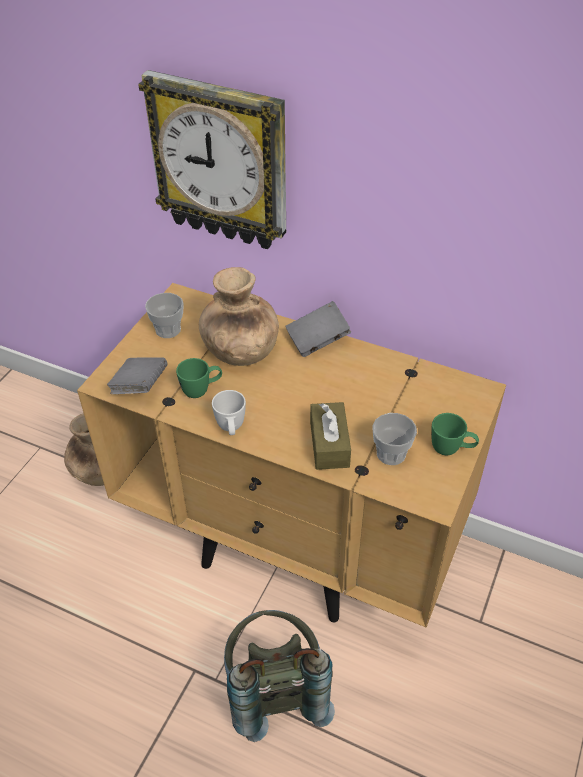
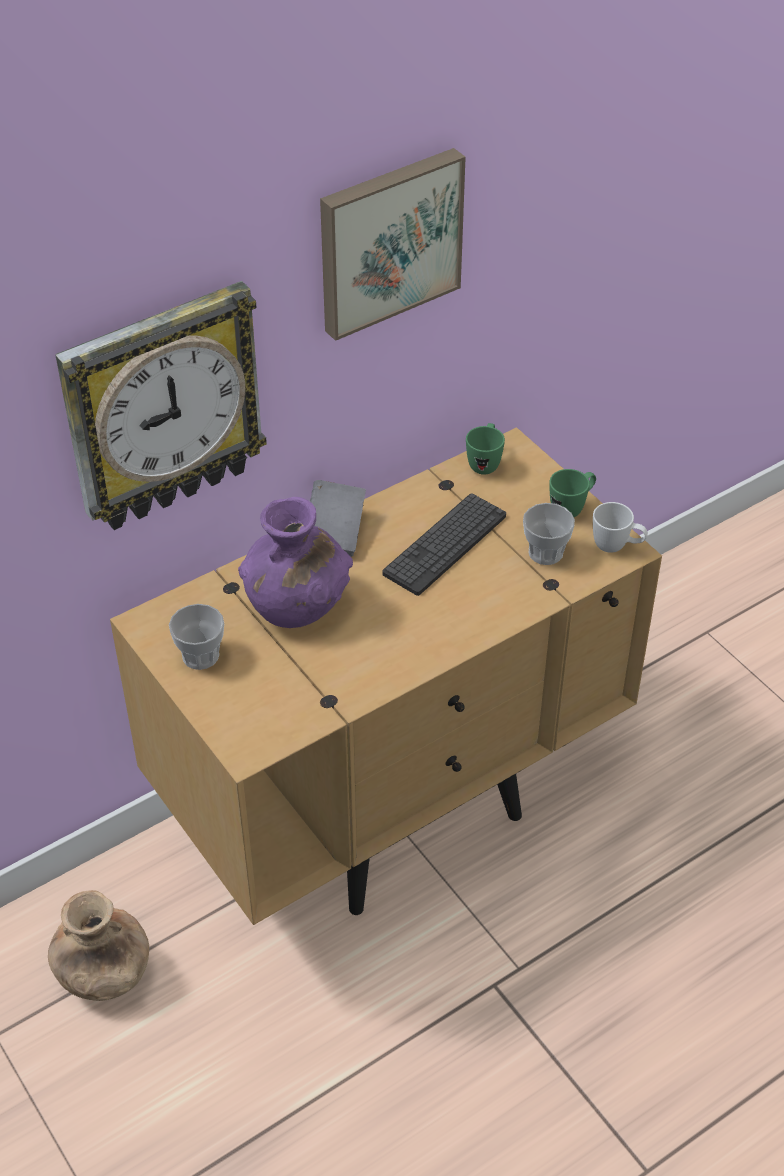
camera: 60 degrees left, 0 degrees up
grey book [107,357,168,394] -> none
green mug [176,358,222,398] -> green mug moved to [466,423,505,475]
brown vase [199,267,279,366] -> purple vase [238,497,353,628]
white mug [212,390,246,435] -> white mug moved to [593,502,648,553]
grey backpack [224,610,335,742] -> none
brown tissue box [310,402,351,470] -> none
none -> picture [320,148,466,341]
none -> keyboard [383,493,506,596]

